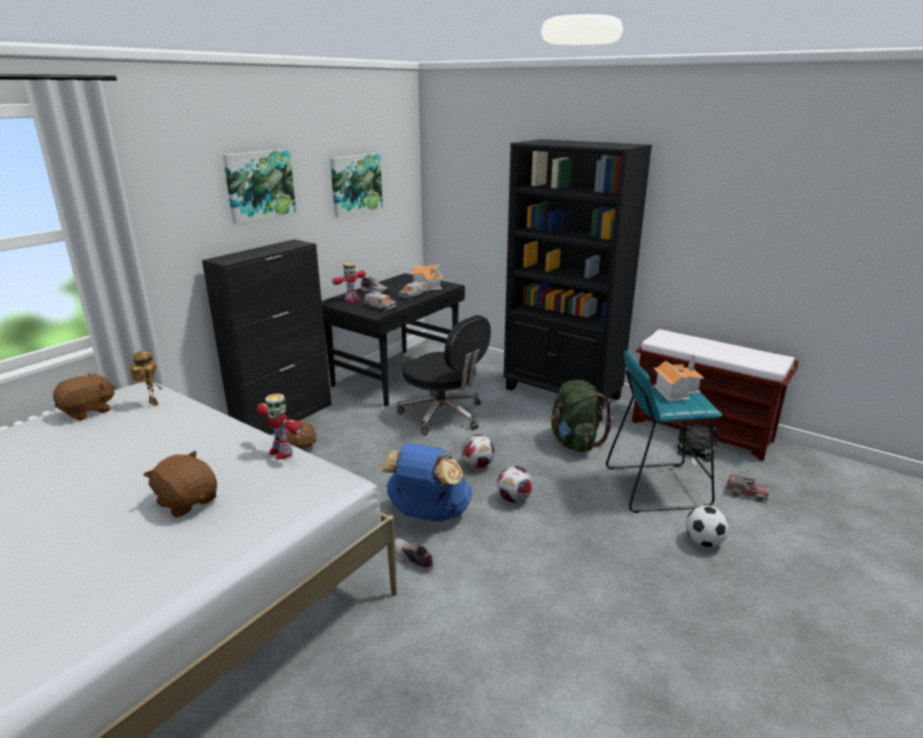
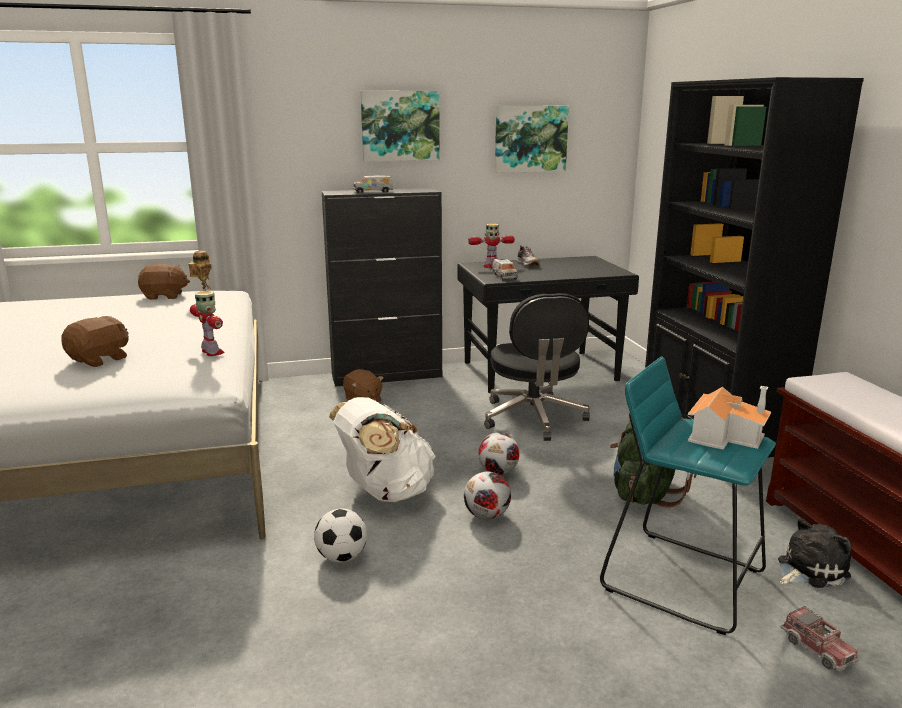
camera: 40 degrees right, 5 degrees down
brown plush toy [144,450,217,518] -> brown plush toy turned 45 degrees clockwise [61,316,129,367]
toy robot [257,393,302,460] -> toy robot turned 150 degrees clockwise [190,291,224,356]
blue backpack [379,443,472,522] -> white backpack [329,397,436,502]
shoe [395,538,434,573] -> none
toy truck [399,281,427,300] -> toy truck moved to [353,176,393,193]
toy house [411,265,443,290] -> none
football [686,506,729,547] -> football moved to [314,508,367,562]

